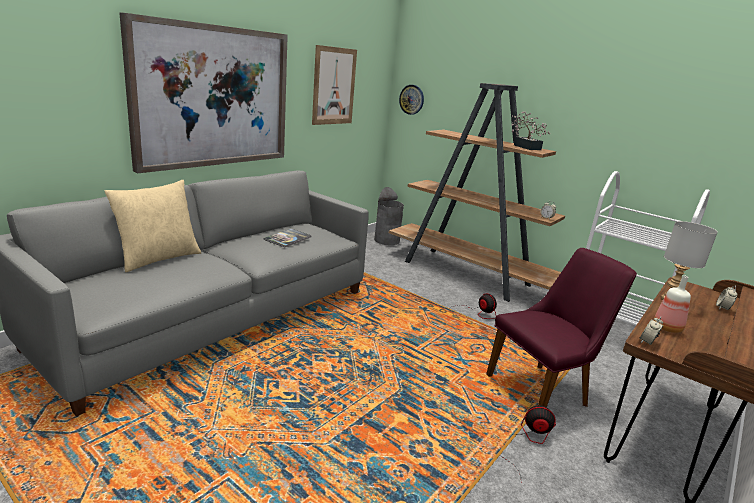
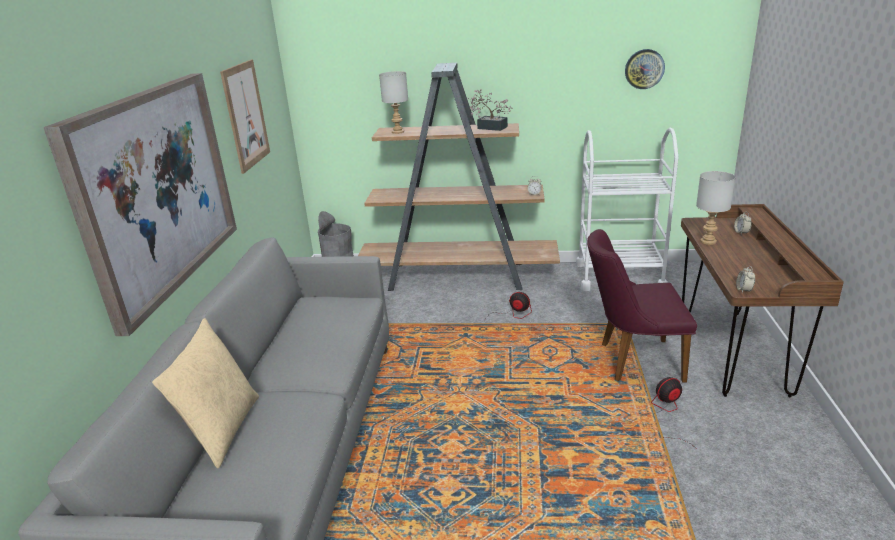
camera: 30 degrees left, 5 degrees up
book [264,229,312,247] -> none
wall clock [399,85,424,115] -> wall clock moved to [625,49,665,89]
purple chair [486,248,637,407] -> purple chair turned 120 degrees counterclockwise [587,229,697,383]
bottle [654,275,691,333] -> none
none -> grey table lamp [379,71,408,134]

